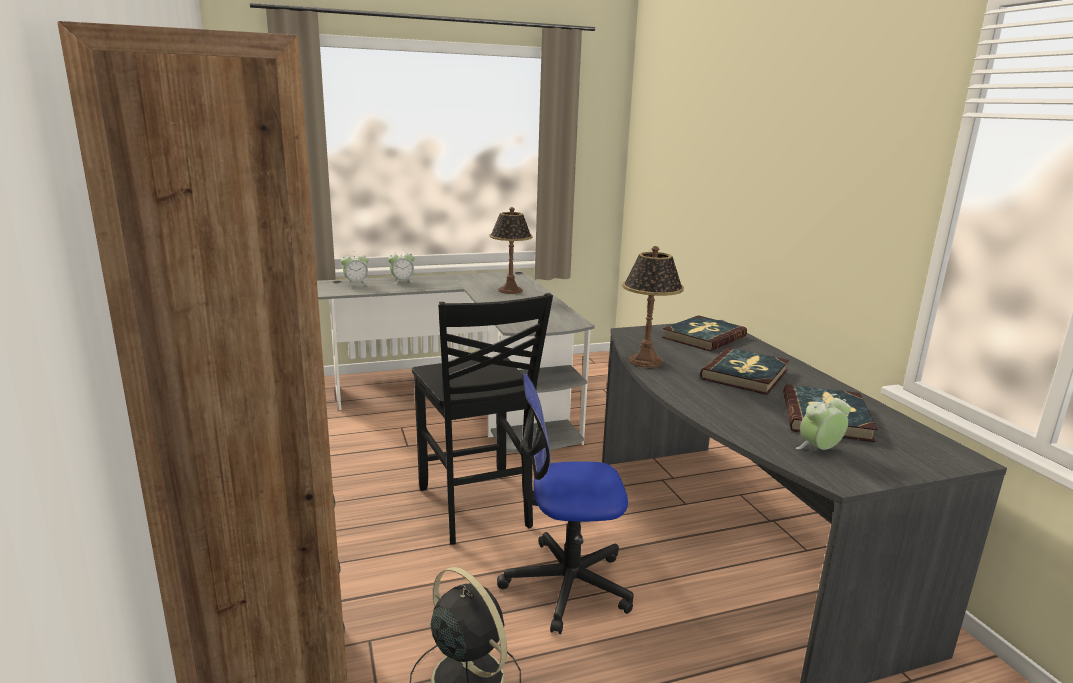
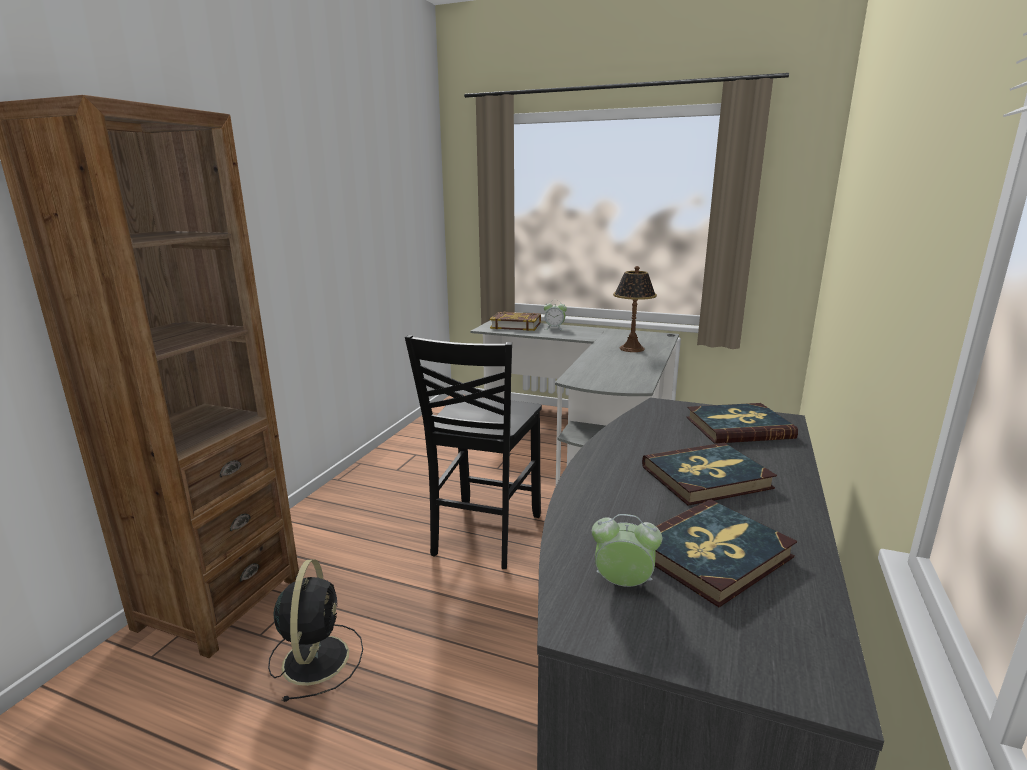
camera: 40 degrees right, 0 degrees up
alarm clock [341,251,369,287] -> book [490,312,541,331]
office chair [497,374,634,634] -> none
table lamp [622,246,684,368] -> none

